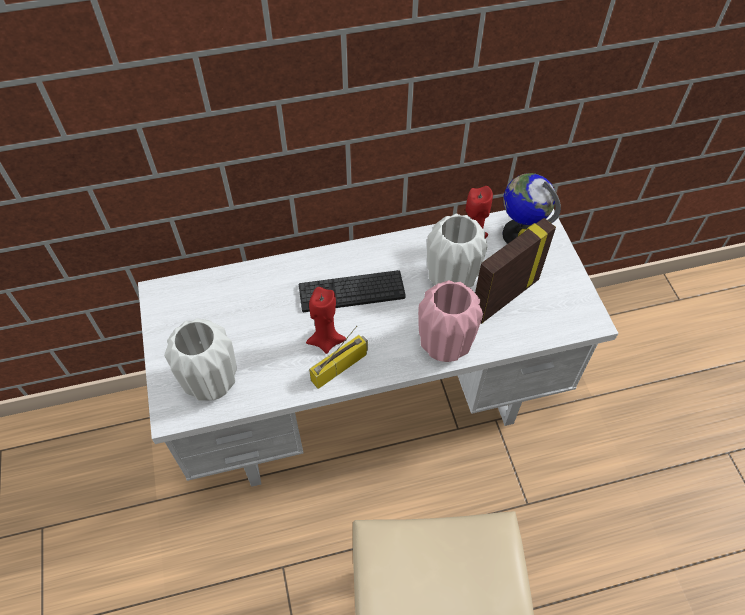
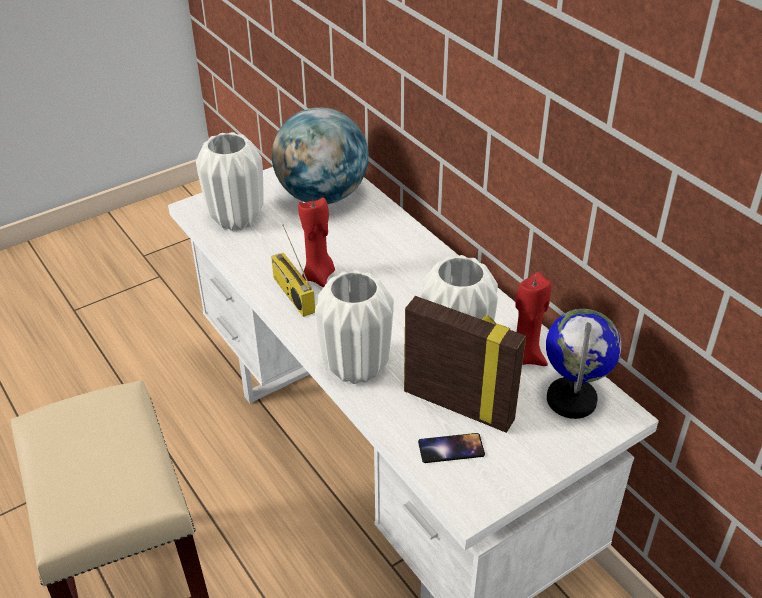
camera: 70 degrees right, 15 degrees down
keyboard [299,270,406,312] -> none
radio [309,326,368,389] -> radio turned 150 degrees counterclockwise [271,225,315,317]
pink vase [418,280,483,362] -> white vase [315,270,394,384]
none -> globe [272,107,368,204]
none -> phone [418,433,485,463]

